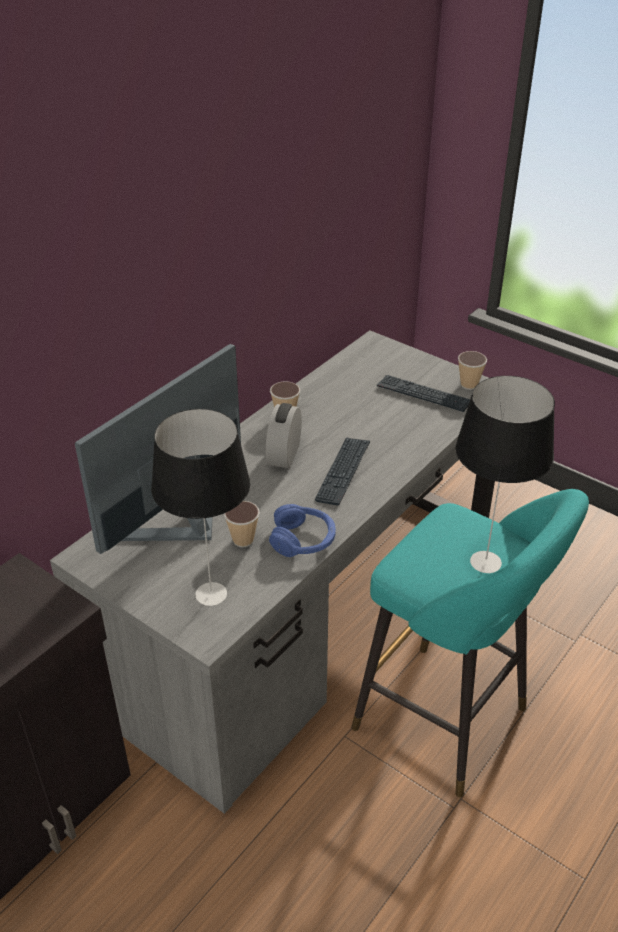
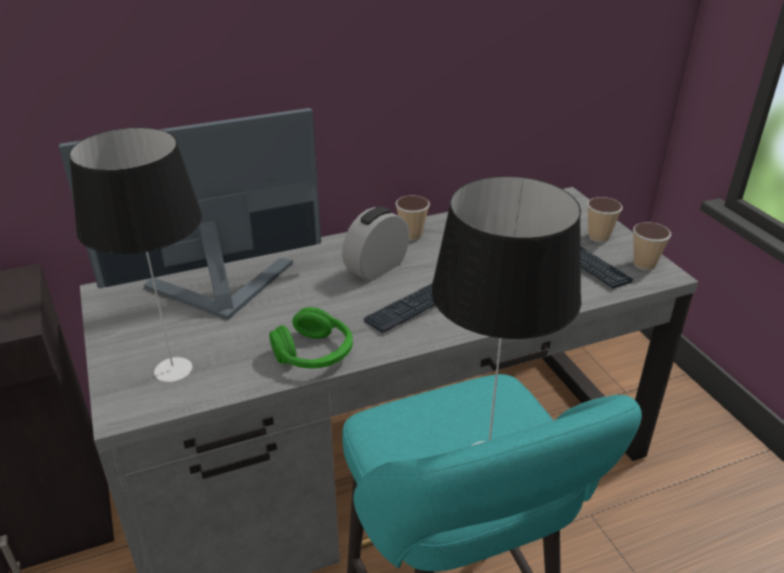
camera: 30 degrees right, 5 degrees down
cup [224,501,259,548] -> cup moved to [587,197,623,243]
blue headphones [269,504,336,557] -> green headphones [269,307,353,369]

